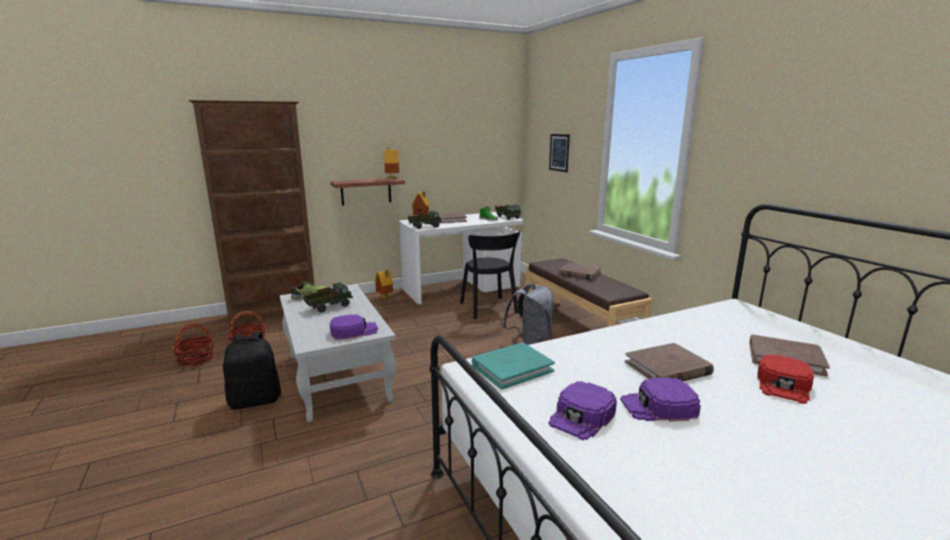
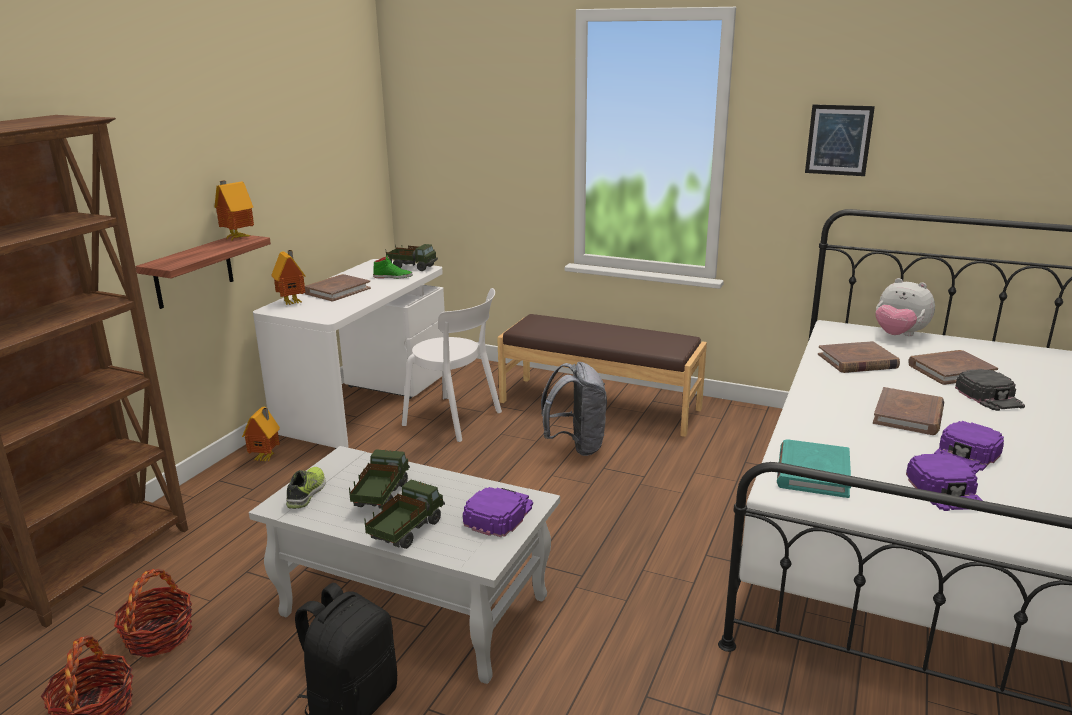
camera: 40 degrees left, 5 degrees up
toy truck [408,211,442,229] -> toy truck moved to [364,480,445,549]
black chair [460,231,521,319] -> white chair [402,288,502,442]
picture [549,134,570,172] -> picture moved to [805,105,875,176]
brown book [559,263,601,280] -> brown book moved to [818,341,900,373]
red cap [757,354,814,404] -> black cap [955,369,1025,411]
none -> plush toy [876,278,935,336]

